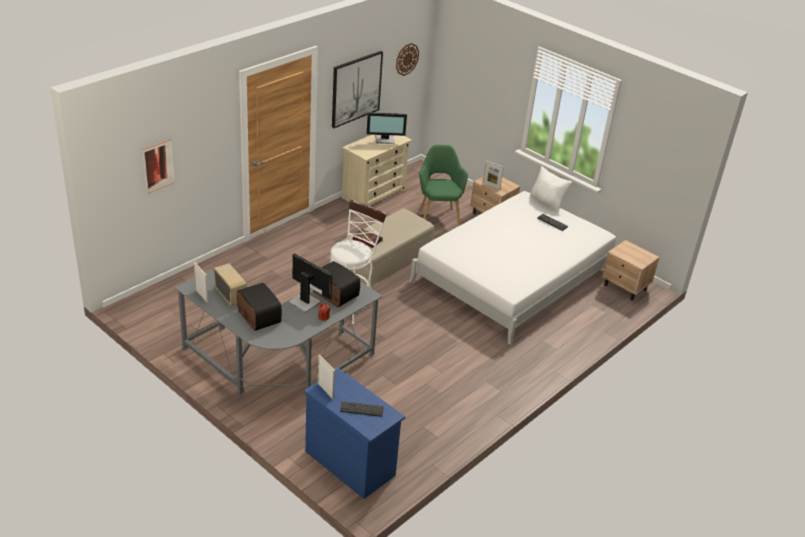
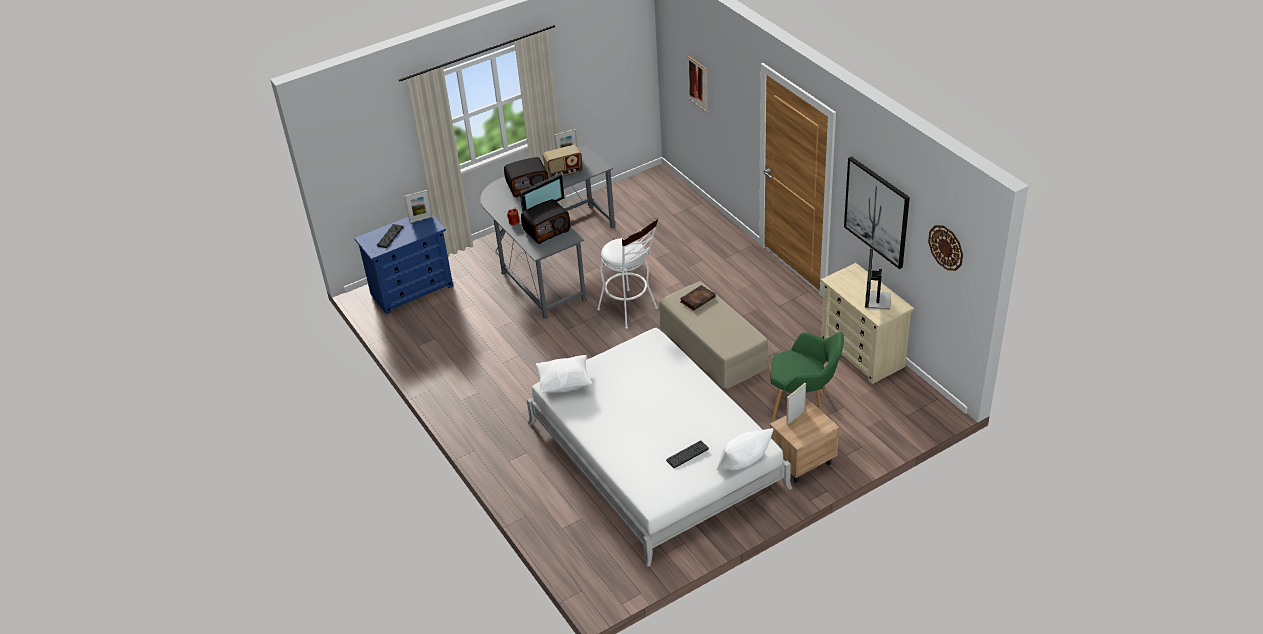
camera: 110 degrees right, 5 degrees up
beige nightstand [602,240,660,300] -> none
none -> white pillow [536,355,592,393]

